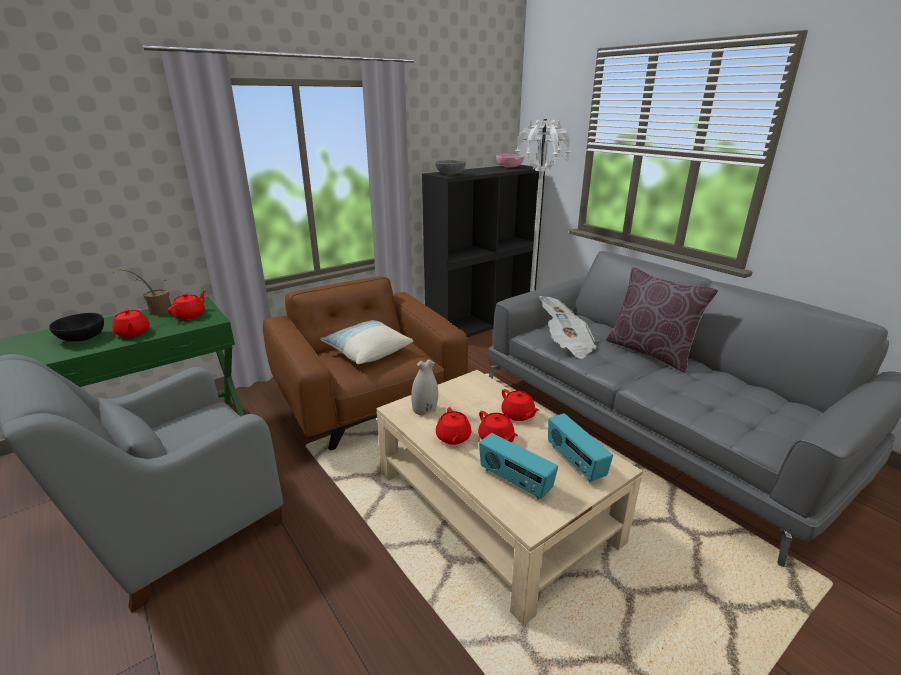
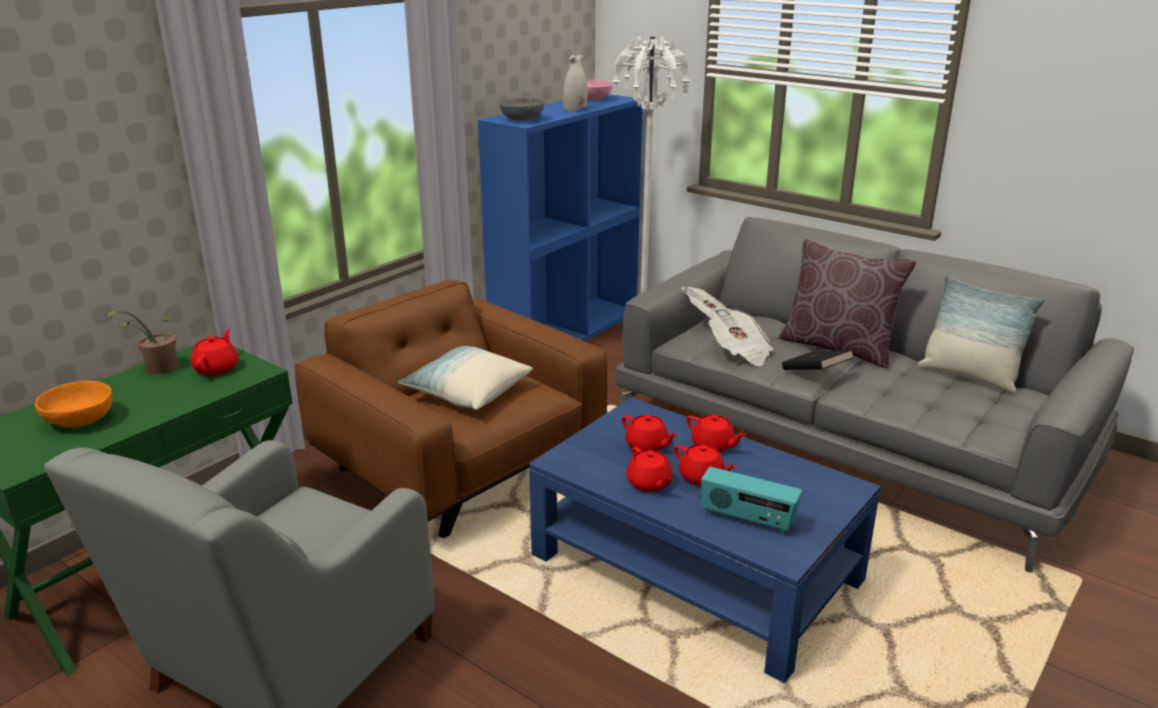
camera: 15 degrees left, 0 degrees up
black bowl [49,313,104,342] -> orange bowl [35,381,112,427]
red teapot [112,309,150,337] -> red teapot moved to [622,415,678,451]
beige coffee table [377,370,643,626] -> blue coffee table [529,397,881,683]
white vase [411,359,438,416] -> white vase moved to [563,55,588,112]
black bookcase [422,165,545,337] -> blue bookcase [478,94,643,341]
radio [548,413,613,482] -> none
none -> black book [782,350,854,370]
none -> pillow [917,275,1045,393]

